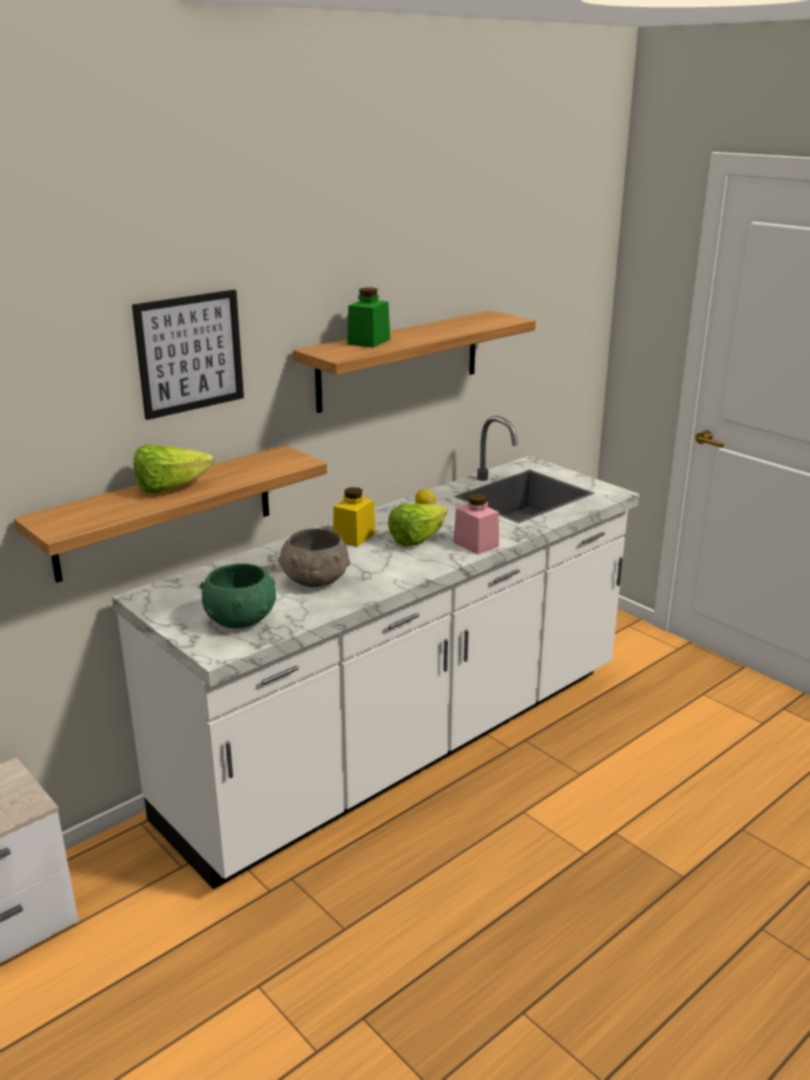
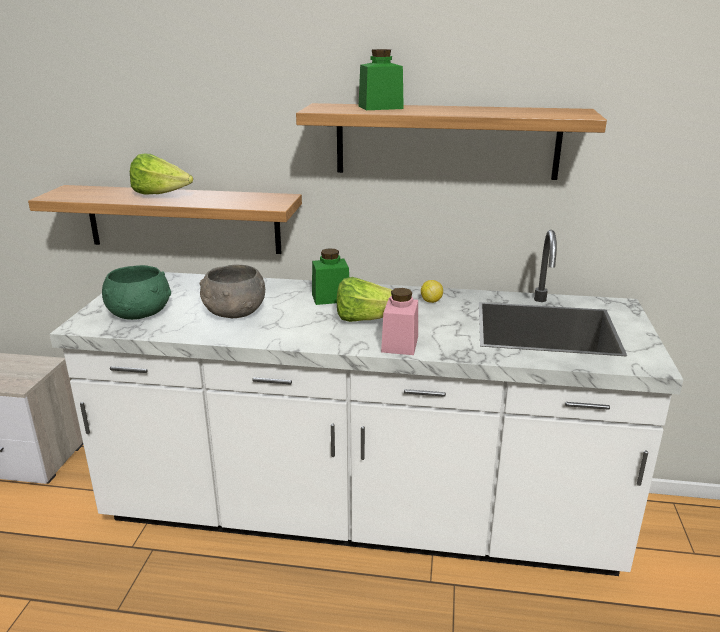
camera: 50 degrees right, 0 degrees up
picture [132,290,244,420] -> none
yellow jar [333,487,376,547] -> green jar [312,248,349,305]

